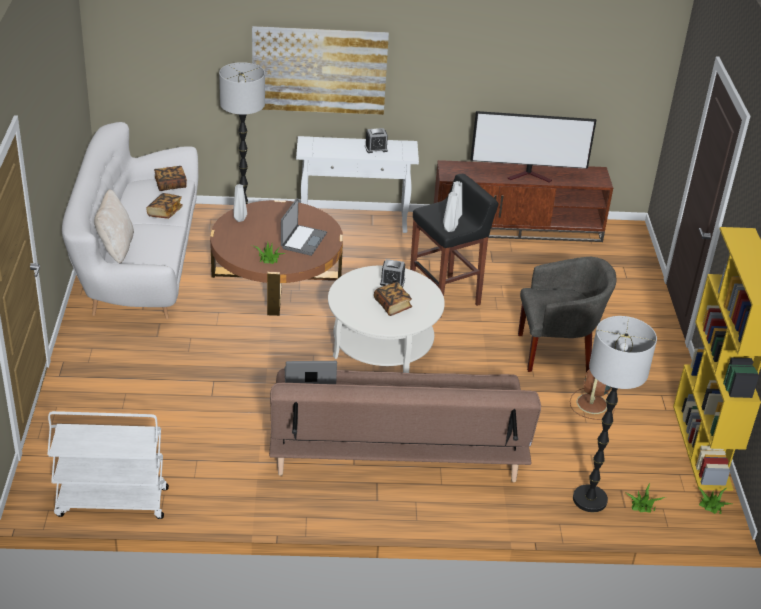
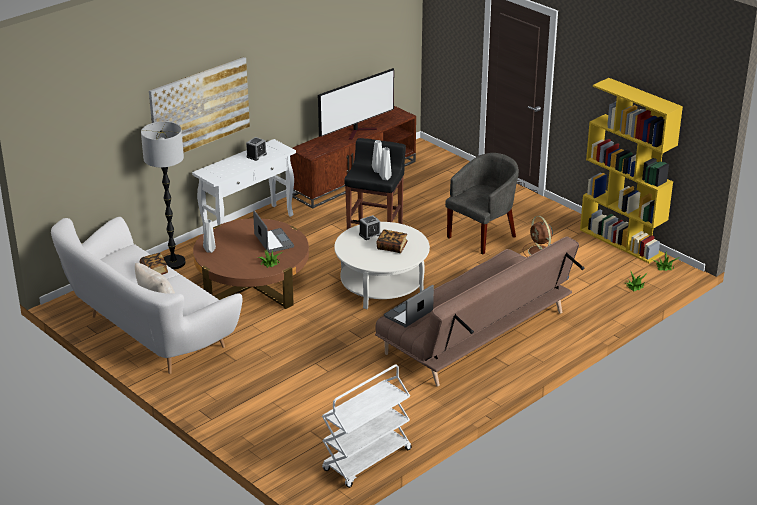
camera: 40 degrees left, 5 degrees down
book [154,166,187,191] -> none
floor lamp [573,316,657,512] -> none

